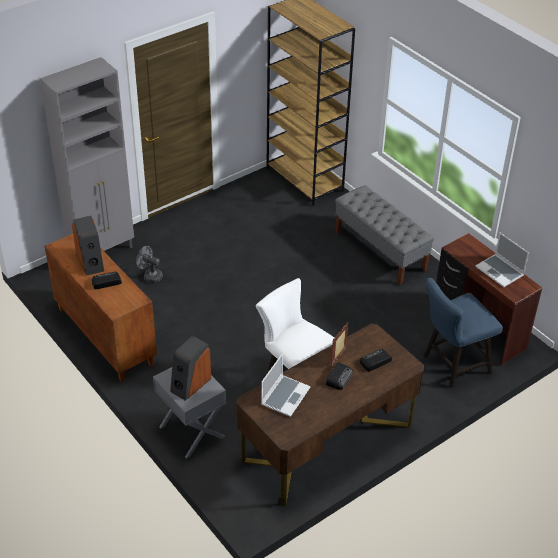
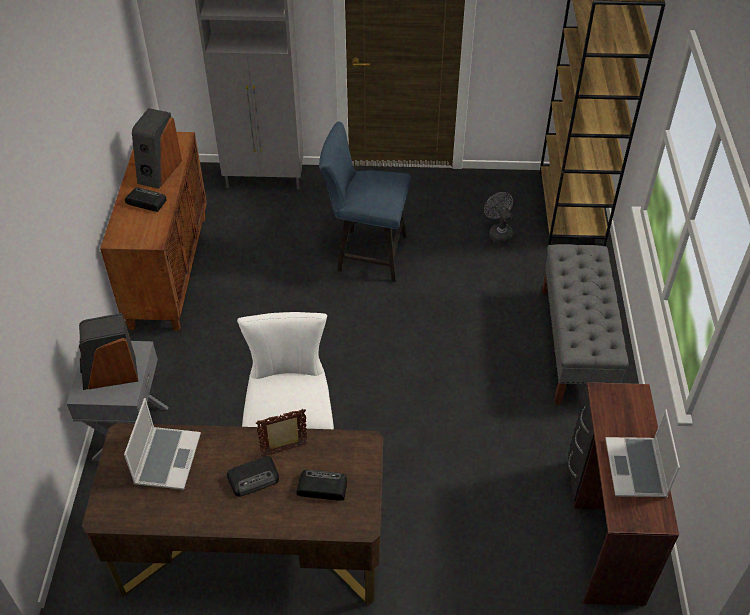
camera: 40 degrees right, 5 degrees up
grey fan [136,246,163,283] -> grey fan moved to [484,192,513,243]
laptop [261,353,311,417] -> laptop turned 60 degrees counterclockwise [124,398,201,490]
blue chair [423,278,503,388] -> blue chair moved to [319,121,411,282]

